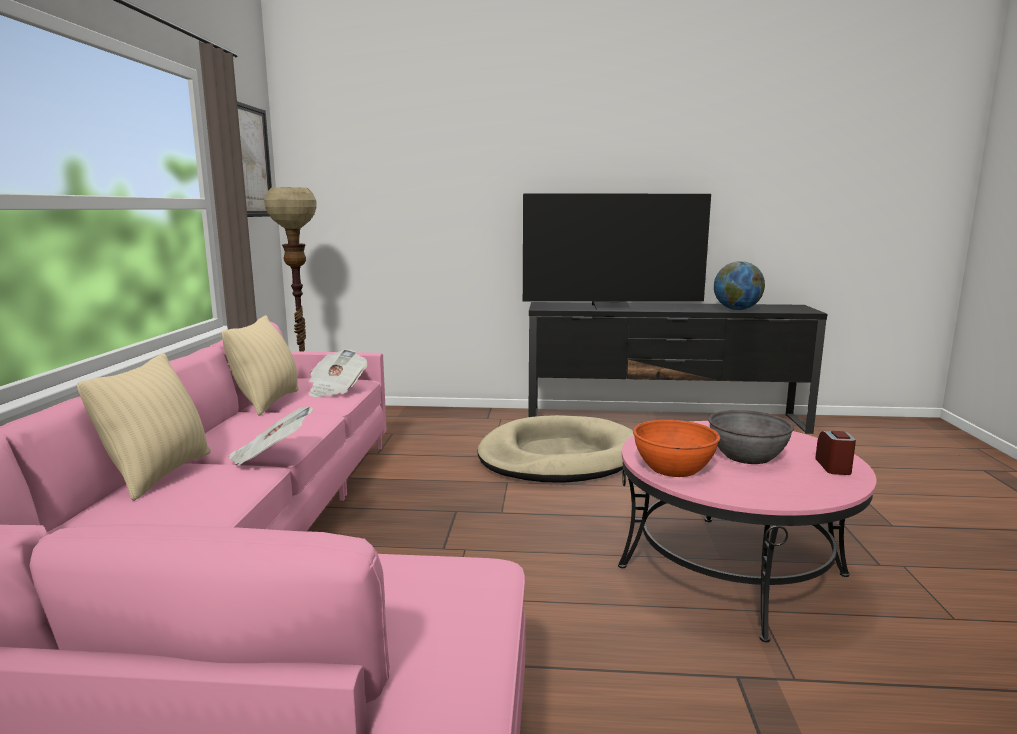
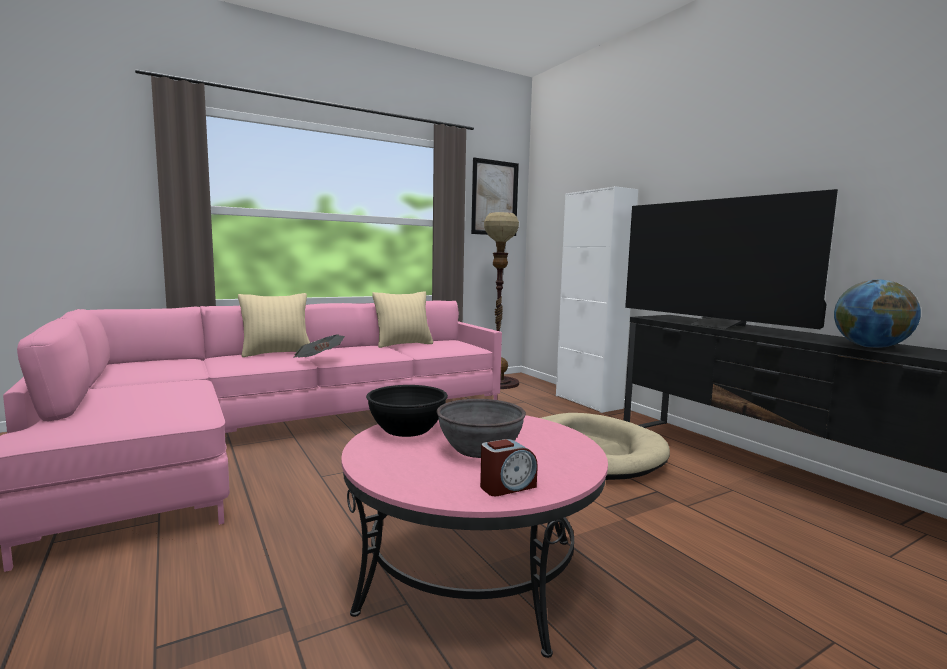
camera: 55 degrees right, 5 degrees down
newspaper [308,349,368,397] -> none
orange bowl [633,420,720,477] -> black bowl [366,385,448,437]
none -> white cabinet [556,186,638,413]

